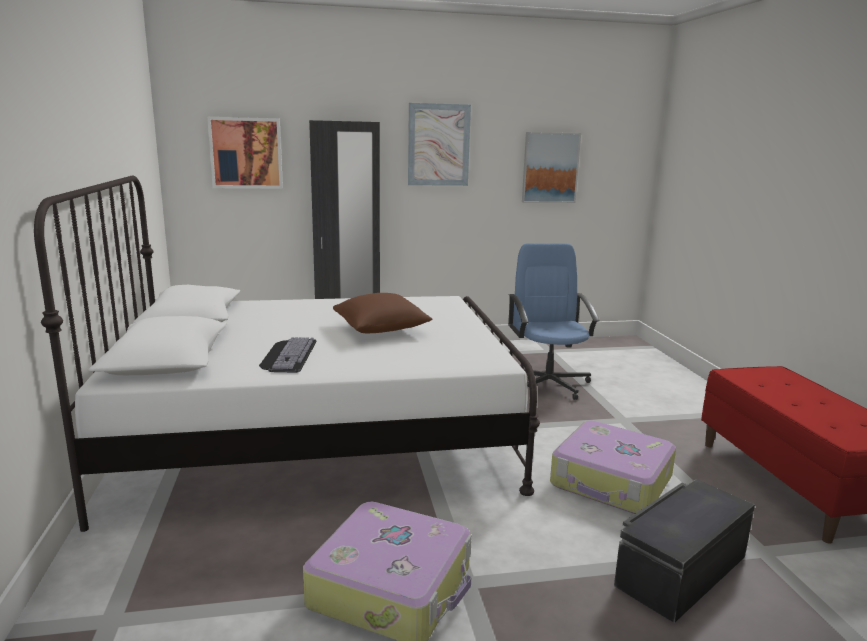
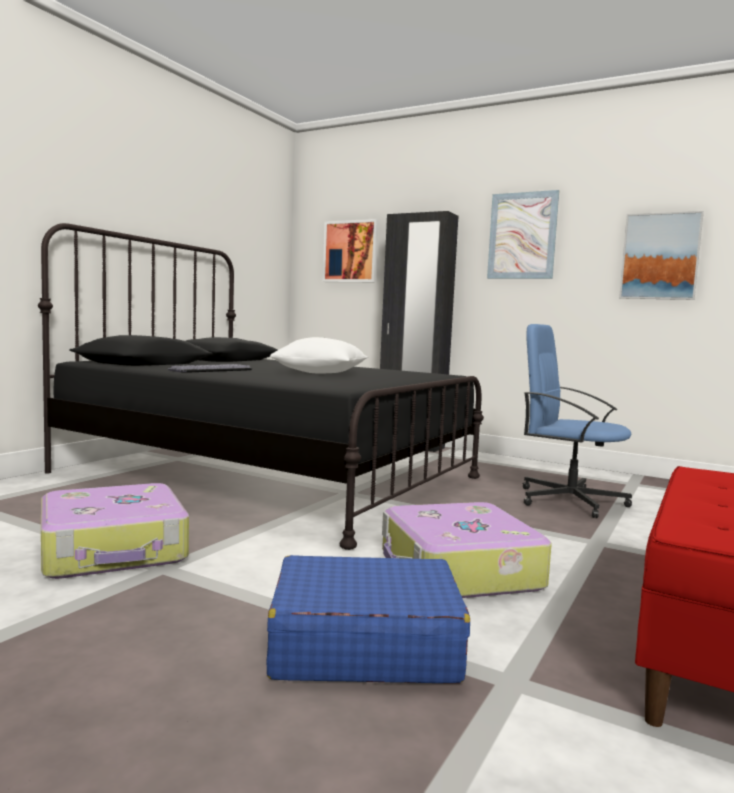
camera: 40 degrees right, 10 degrees down
white bed [34,176,540,532] -> black bed [38,223,484,550]
brown pillow [333,293,433,333] -> white pillow [270,337,368,374]
blue office chair [508,243,600,400] -> blue office chair turned 90 degrees counterclockwise [523,324,632,518]
black storage box [614,479,755,623] -> blue suitcase [267,555,470,683]

